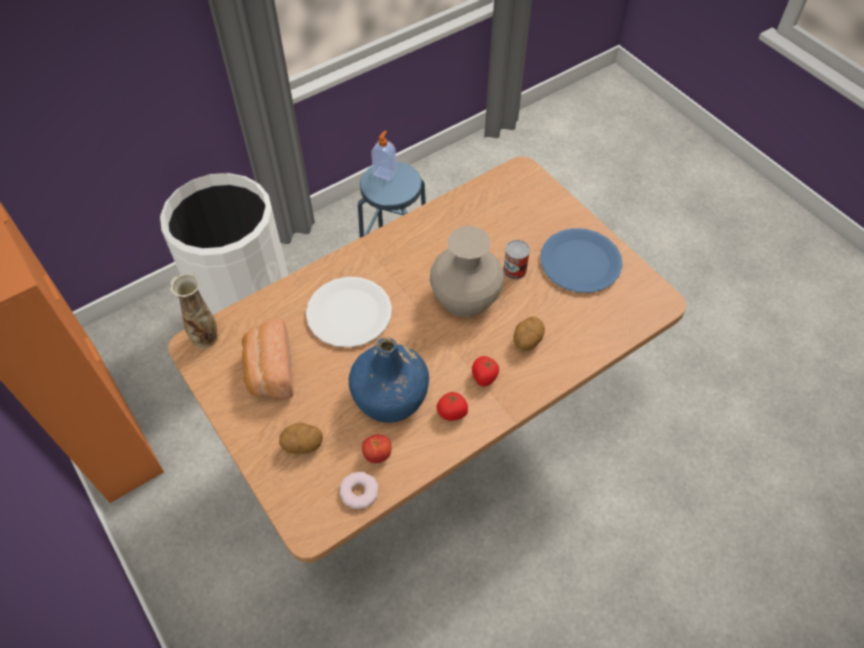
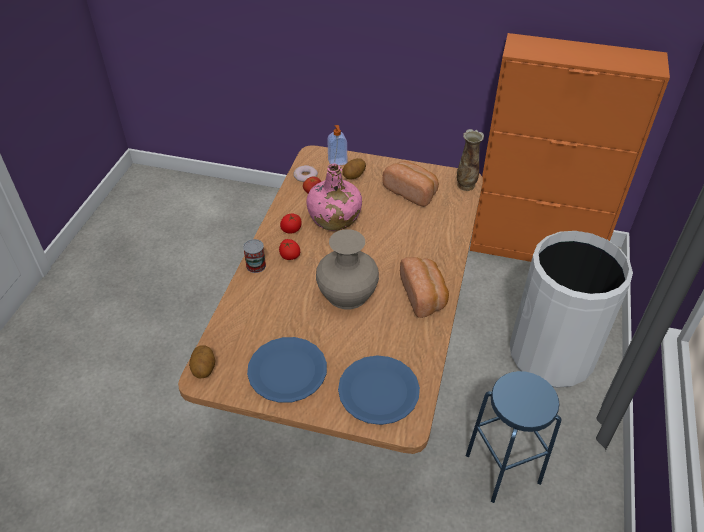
camera: 140 degrees right, 10 degrees down
white plate [306,277,392,347] -> none
blue bottle [349,337,429,423] -> pink bottle [306,163,362,231]
soap dispenser [371,131,397,181] -> soap dispenser moved to [327,125,347,165]
can [503,240,530,280] -> can moved to [243,239,266,273]
potato [514,317,545,351] -> potato moved to [189,345,215,379]
none -> blue plate [338,356,420,425]
none -> bread [400,257,449,318]

